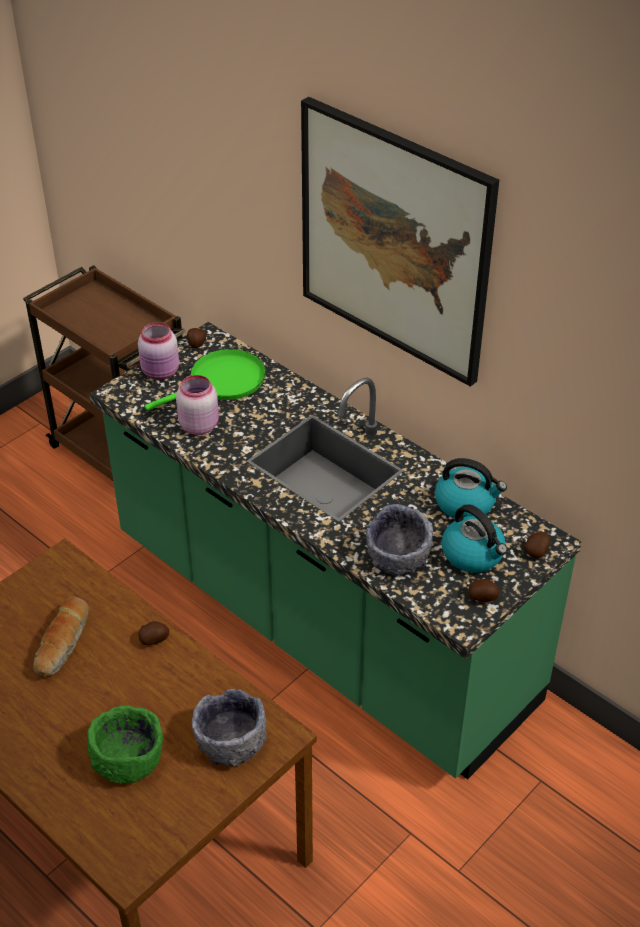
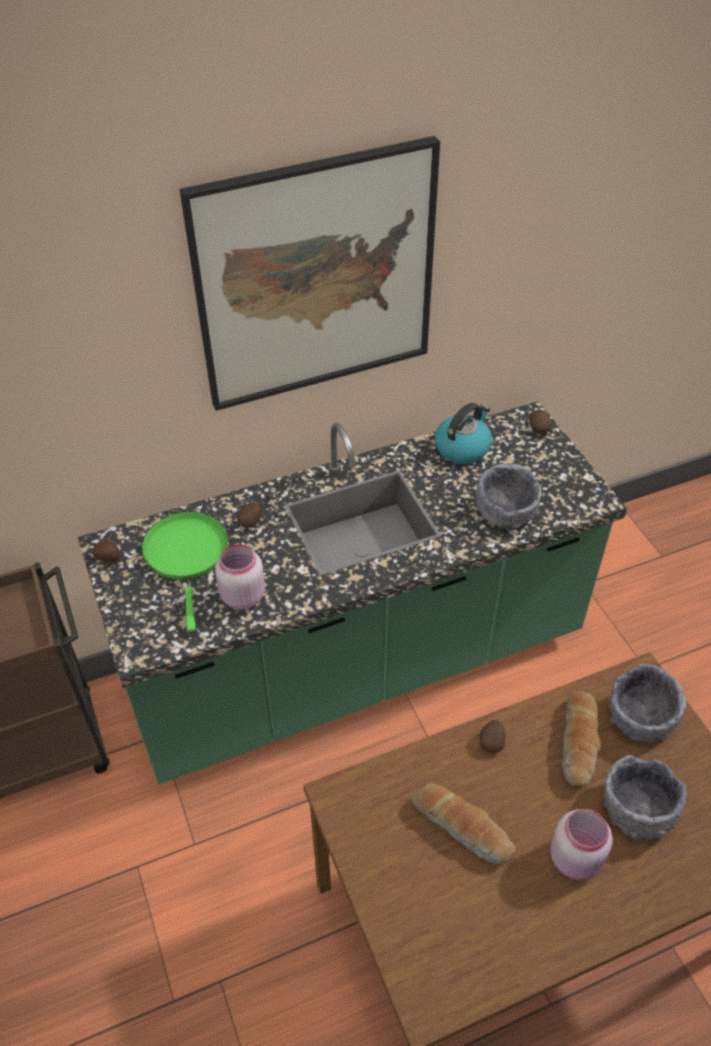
camera: 65 degrees left, 5 degrees up
green bowl [87,706,163,783] -> grey bowl [604,755,687,840]
pink jar [138,322,179,380] -> pink jar moved to [550,809,612,880]
kettle [442,504,508,573] -> none
potato [468,579,500,602] -> potato moved to [236,502,262,527]
none -> bread [562,691,600,787]

